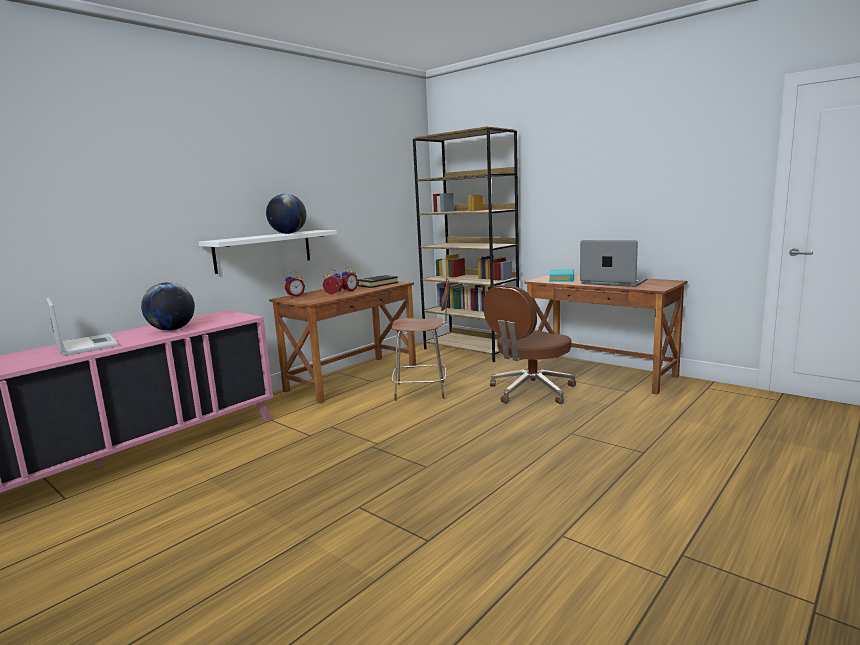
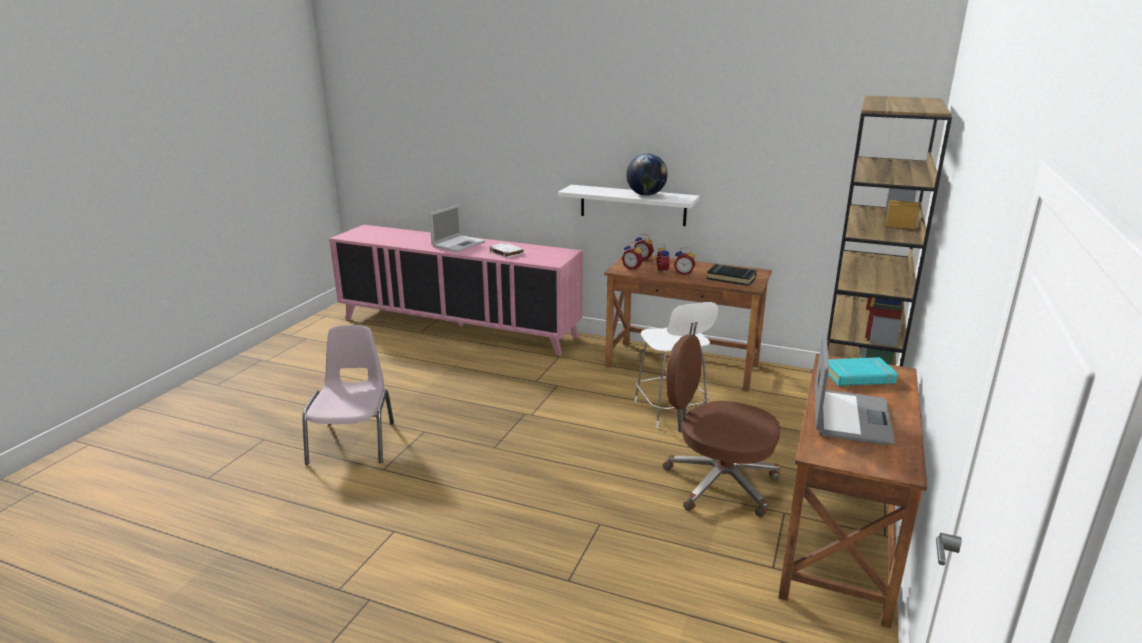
camera: 70 degrees right, 10 degrees up
globe [141,282,195,331] -> white book [489,243,524,258]
brown chair [391,278,449,401] -> white chair [634,302,718,428]
none -> pink chair [302,325,394,465]
none -> alarm clock [622,242,643,270]

